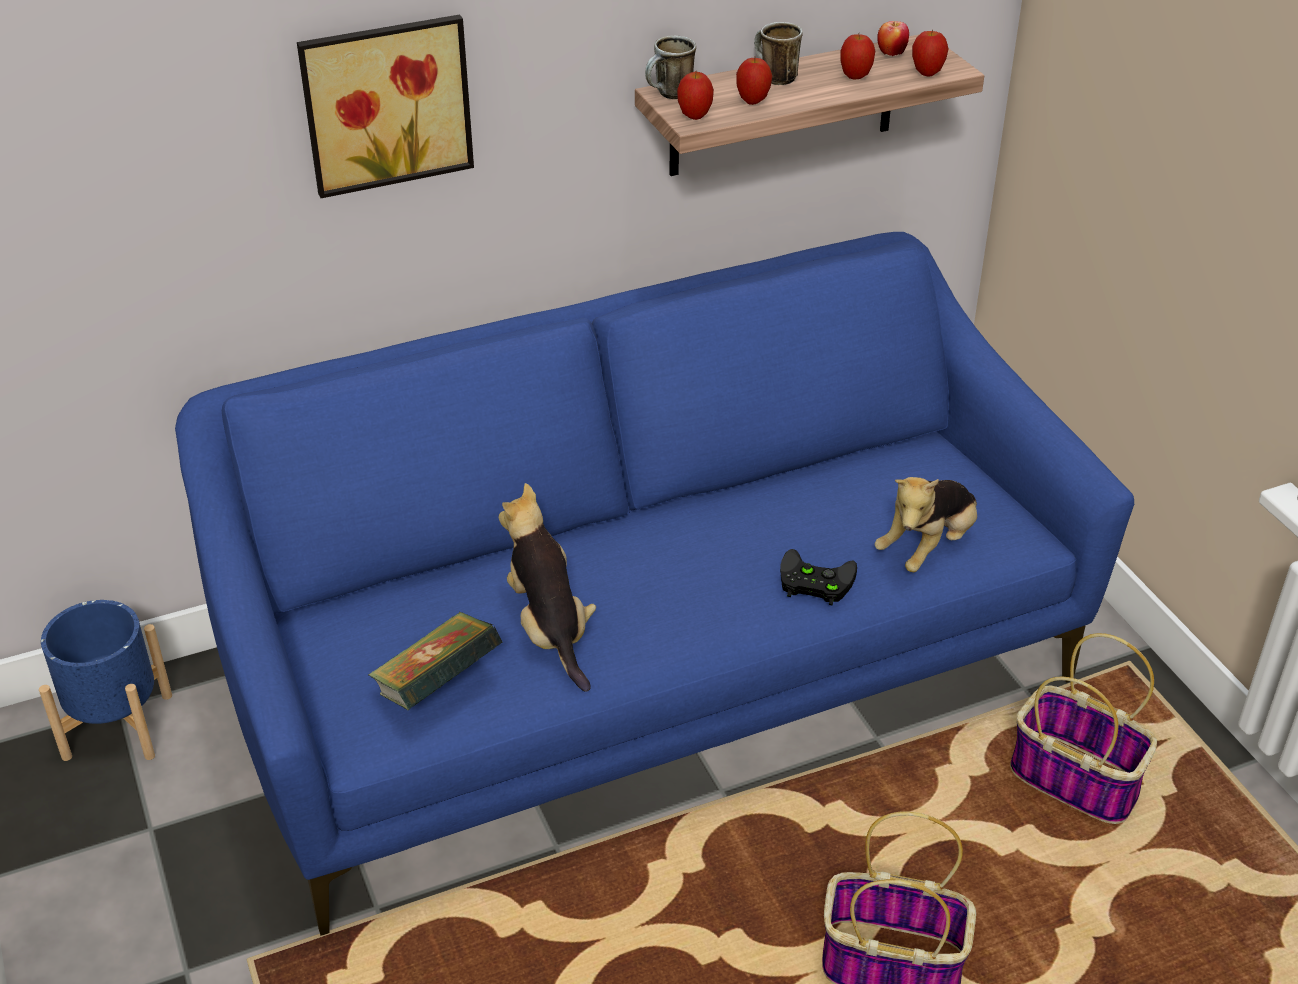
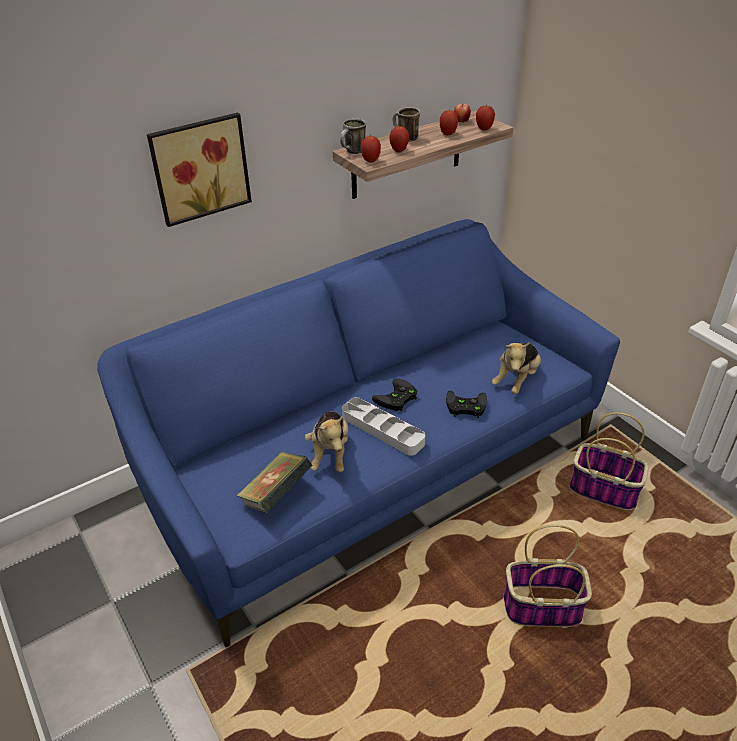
camera: 10 degrees left, 0 degrees up
blue planter [39,600,172,761] -> none
plush toy [498,483,596,692] -> plush toy turned 150 degrees counterclockwise [305,411,348,472]
none -> grey tray [342,397,425,456]
none -> black game controller [372,379,417,411]

